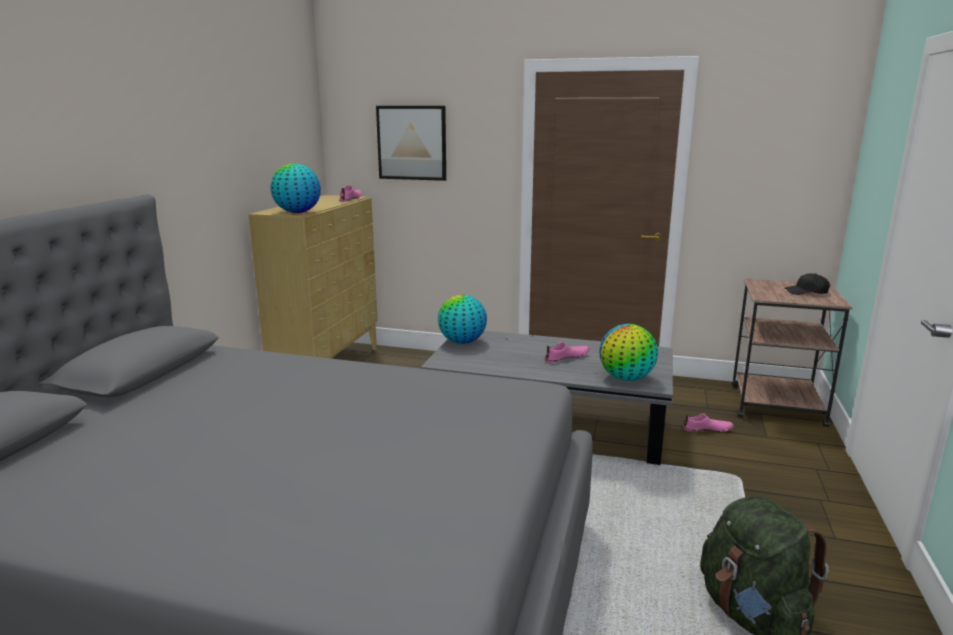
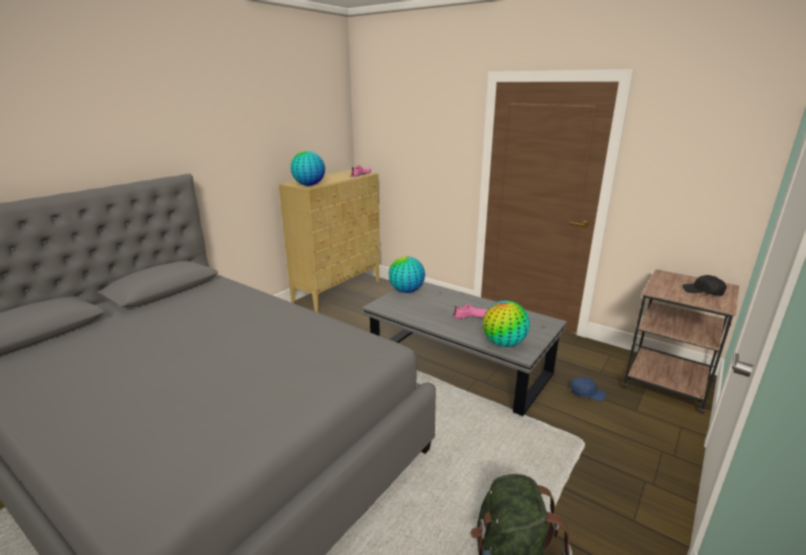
camera: 20 degrees right, 5 degrees up
picture [376,106,446,181] -> none
pink shoe [683,413,734,432] -> blue cap [570,377,606,401]

